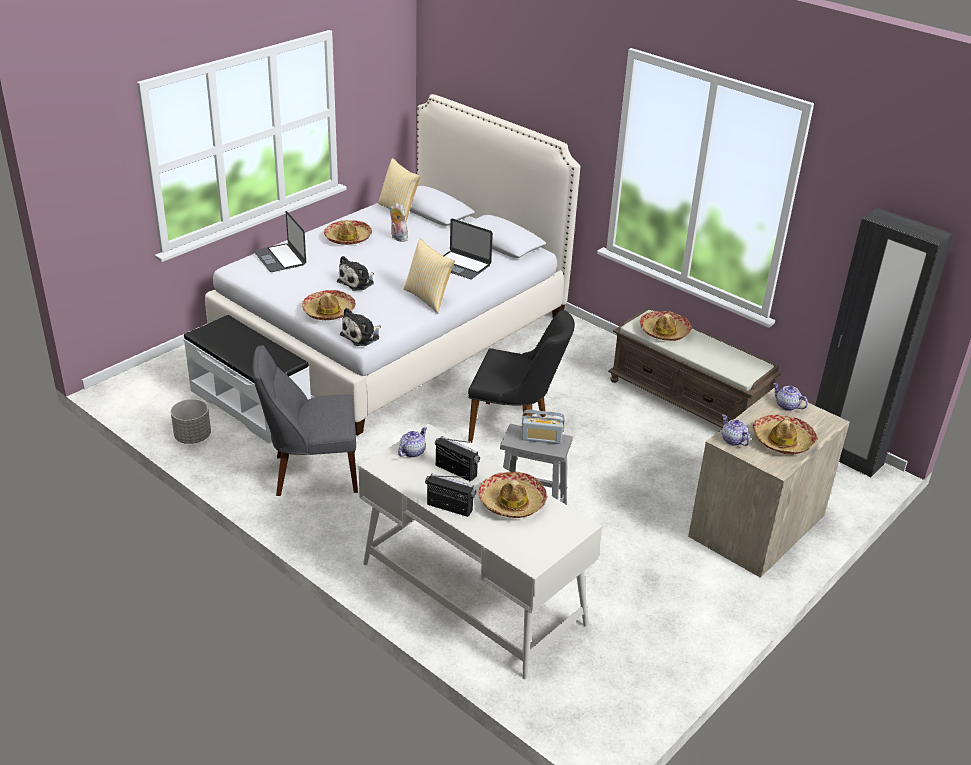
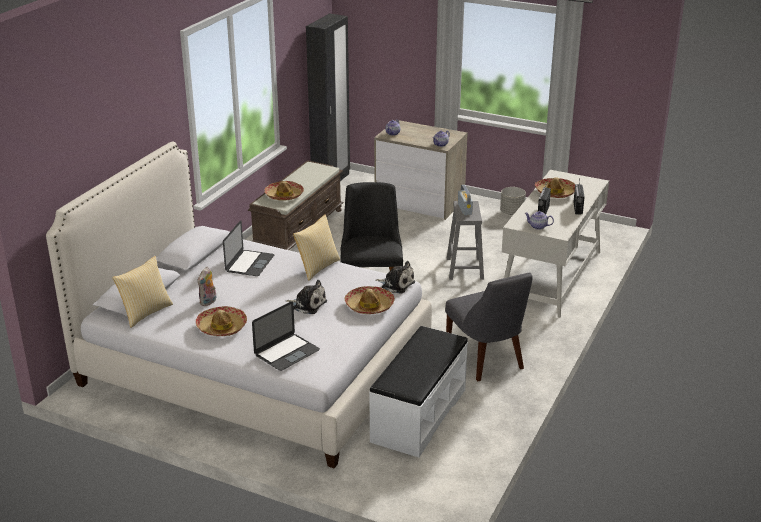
camera: 105 degrees left, 5 degrees down
grey planter [171,399,211,444] -> grey planter moved to [500,187,526,215]
hat [753,415,817,455] -> none

